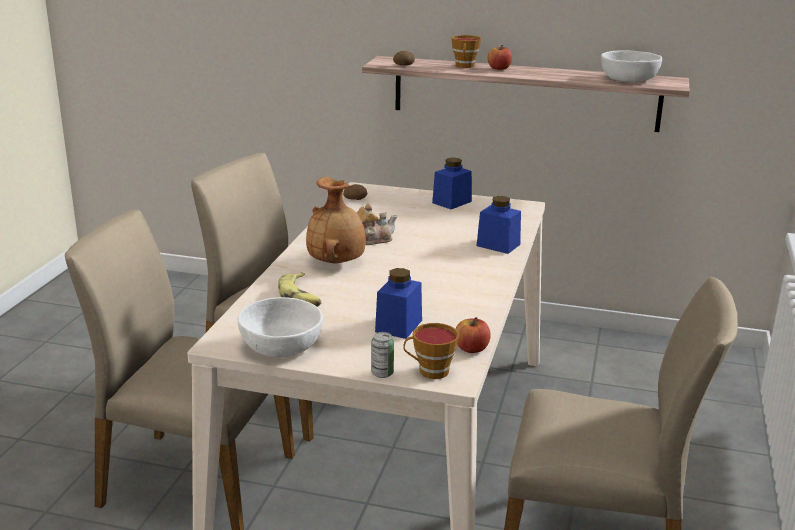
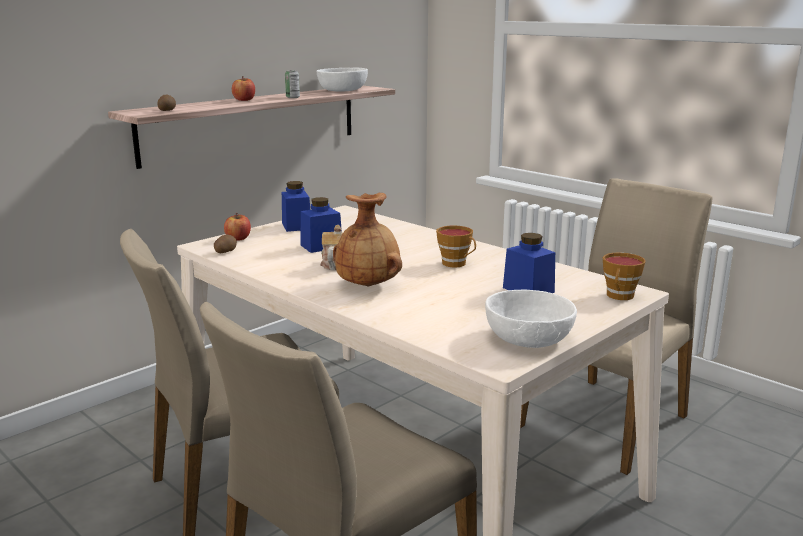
camera: 60 degrees left, 5 degrees down
banana [278,272,322,307] -> none
can [371,332,394,378] -> can moved to [285,70,300,98]
cup [452,35,481,68] -> cup moved to [436,226,476,268]
apple [456,317,491,353] -> apple moved to [224,213,251,241]
blue jar [477,196,521,254] -> blue jar moved to [301,197,342,253]

